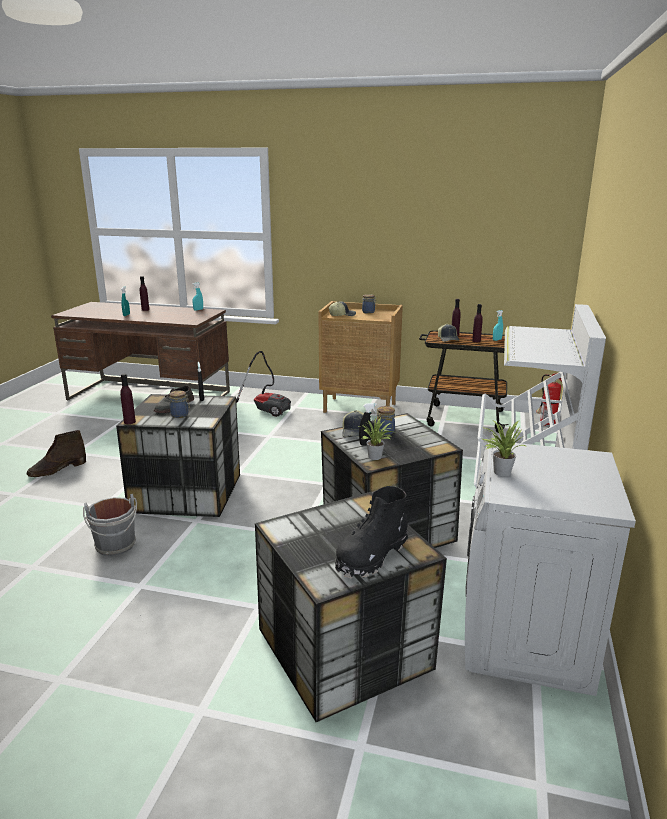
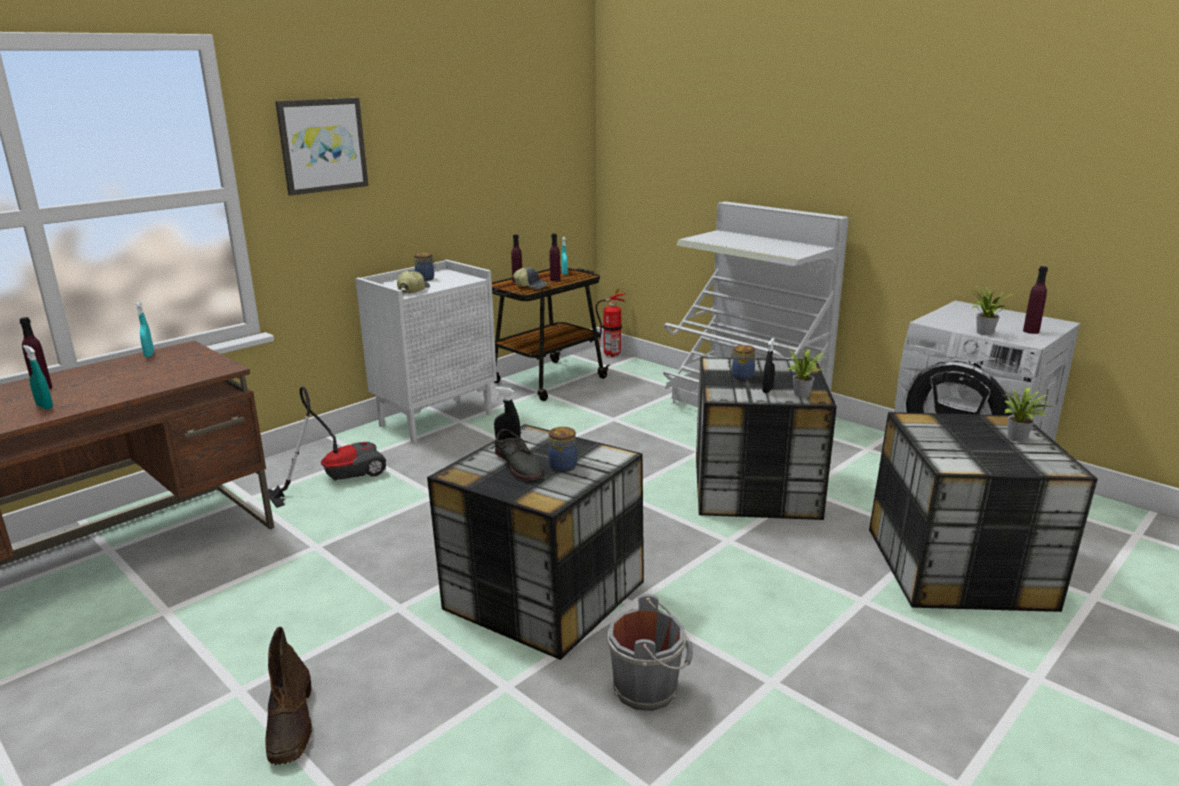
camera: 60 degrees left, 0 degrees up
purple bottle [120,374,136,424] -> purple bottle moved to [1023,266,1048,334]
brown cabinet [318,301,403,413] -> white cabinet [355,260,497,443]
black boot [335,486,408,579] -> potted plant [1004,387,1052,442]
cap [342,410,364,437] -> none
none -> picture [275,98,368,196]

